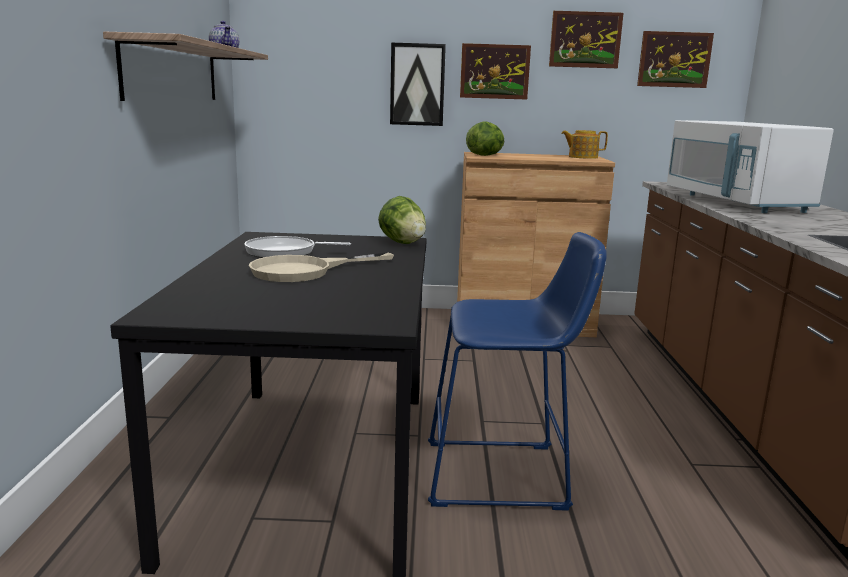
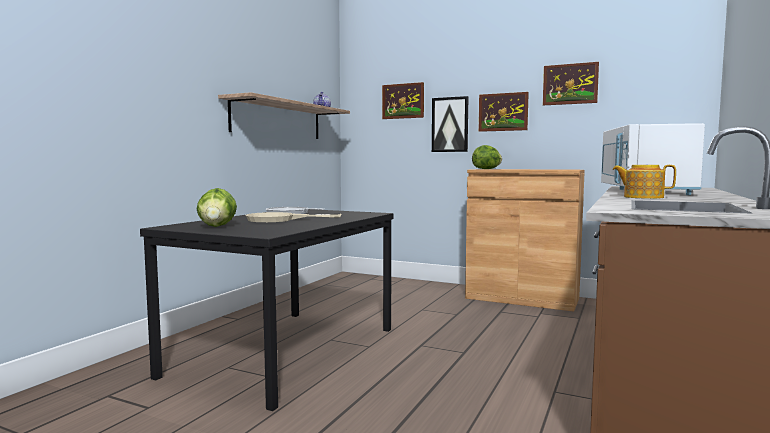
camera: 25 degrees right, 10 degrees down
lettuce [378,196,426,244] -> lettuce moved to [197,188,237,227]
blue stool [428,232,607,510] -> none
teapot [561,130,608,159] -> teapot moved to [613,165,676,199]
picture [637,31,714,88] -> picture moved to [382,82,424,119]

